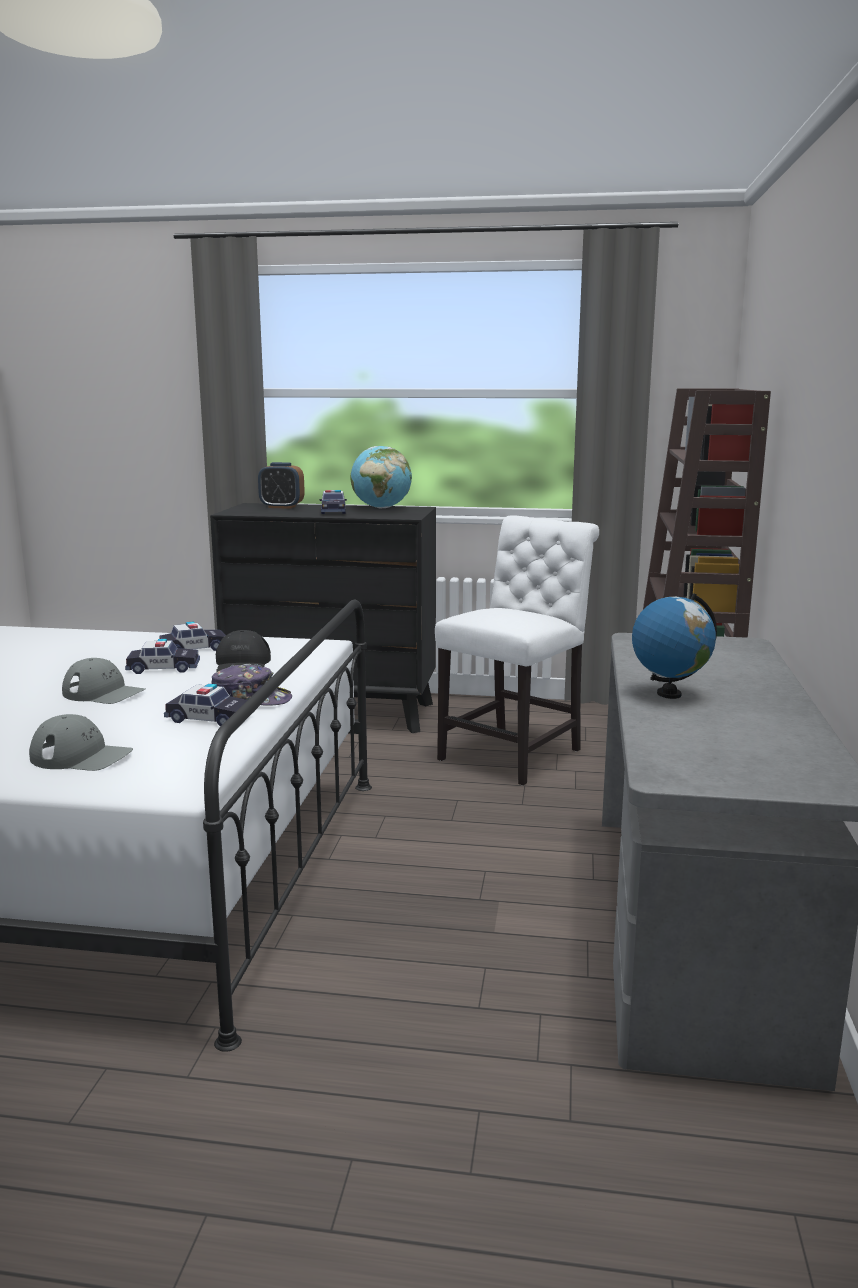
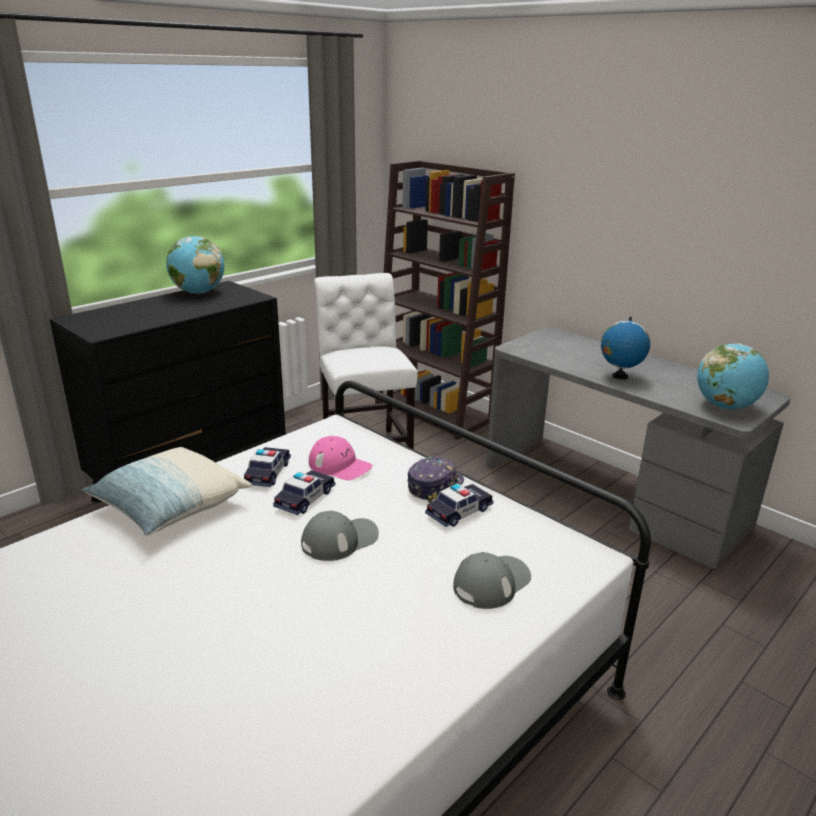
camera: 55 degrees left, 10 degrees up
black cap [216,630,271,672] -> pink cap [309,436,372,480]
alarm clock [258,462,305,509] -> none
toy car [320,490,347,514] -> none
none -> pillow [82,447,252,536]
none -> globe [697,343,769,409]

